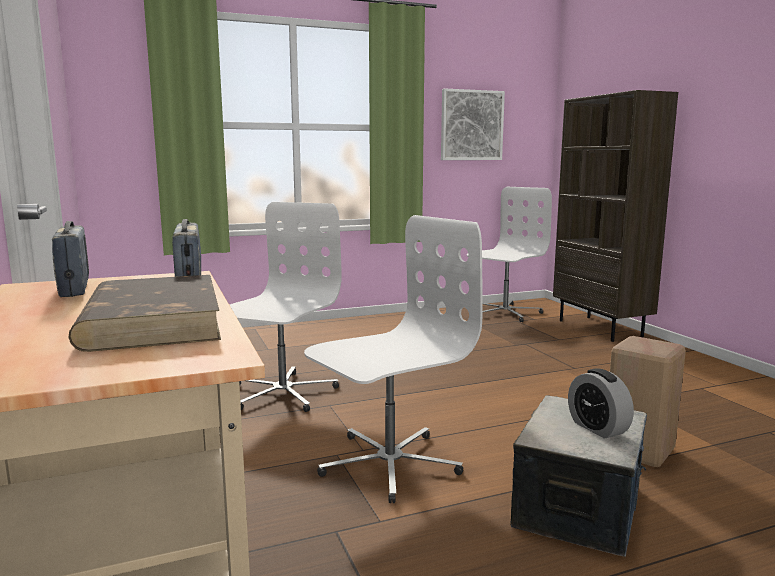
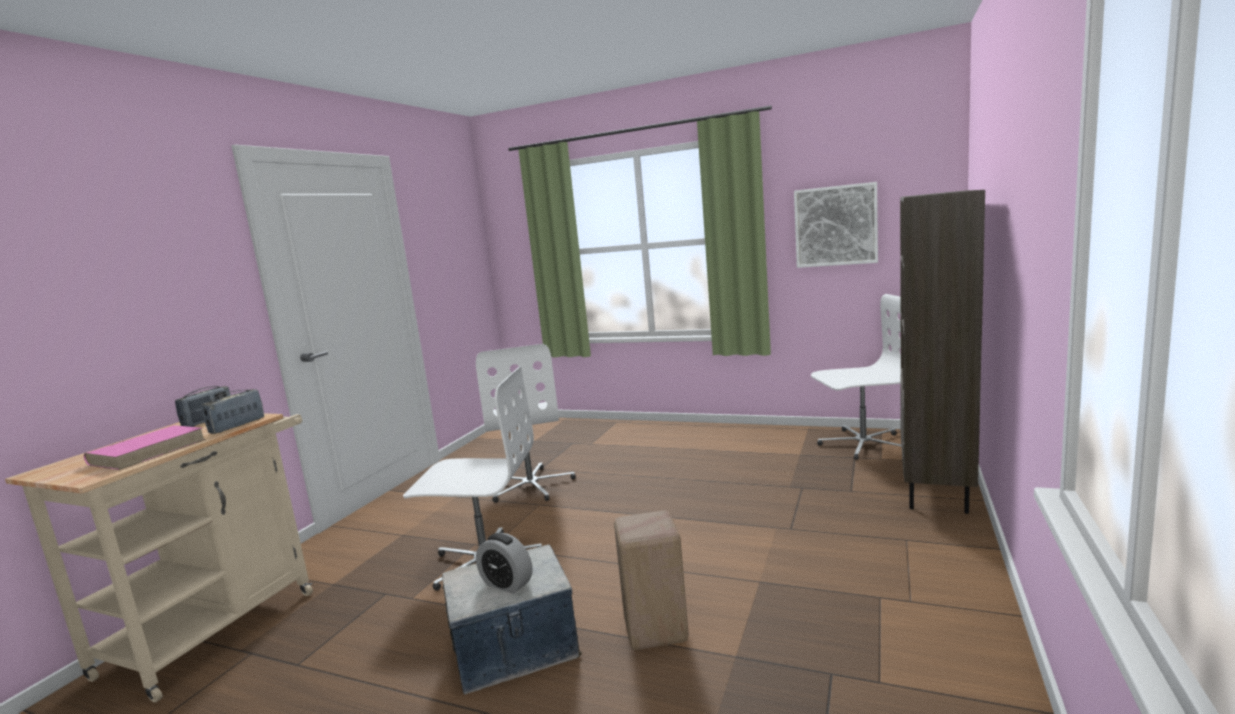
camera: 45 degrees right, 0 degrees up
brown book [68,275,221,352] -> pink book [84,425,206,470]
white office chair [229,202,342,412] -> white office chair turned 105 degrees clockwise [476,344,576,503]
alarm clock [568,368,634,439] -> alarm clock turned 75 degrees counterclockwise [476,533,533,594]

